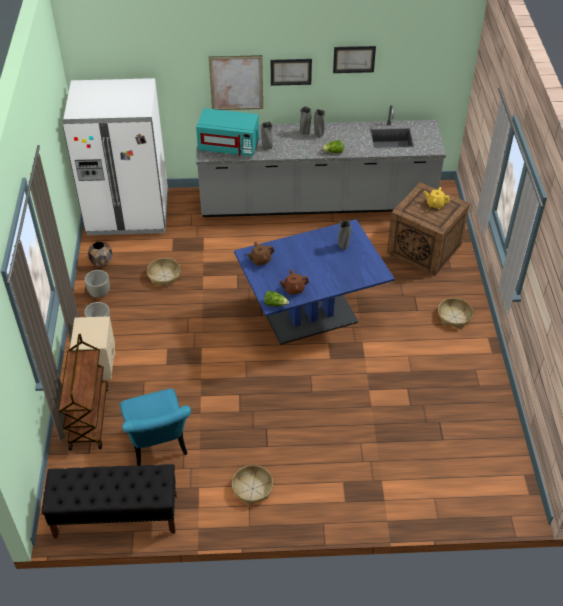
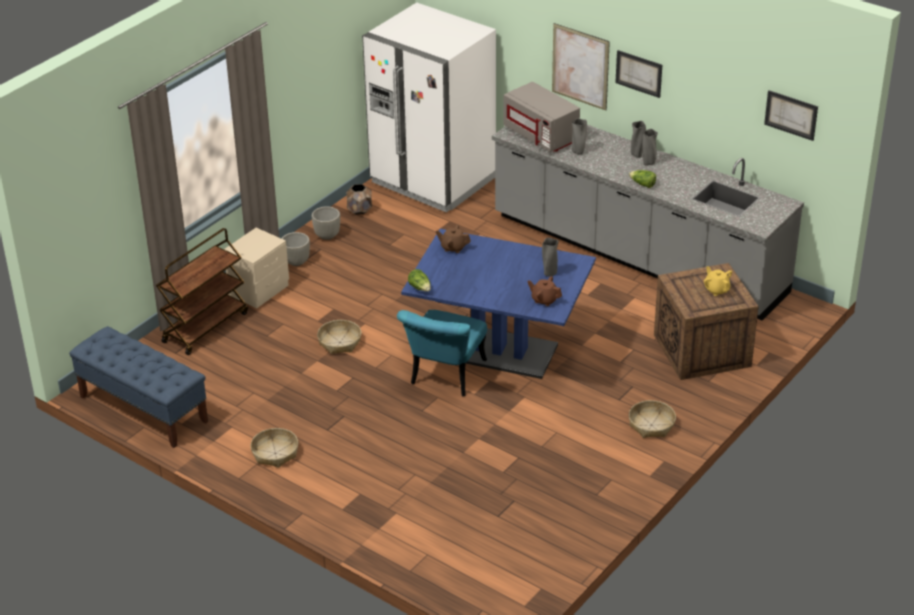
camera: 40 degrees right, 10 degrees down
black bench [42,464,177,538] -> blue bench [69,326,208,448]
turquoise chair [120,389,191,466] -> turquoise chair moved to [397,310,487,397]
basket [147,258,181,287] -> basket moved to [317,320,361,354]
turquoise microwave [196,108,259,156] -> grey microwave [503,82,580,152]
brown teapot [279,270,309,295] -> brown teapot moved to [527,276,562,306]
picture [333,46,376,73] -> picture moved to [764,90,818,141]

